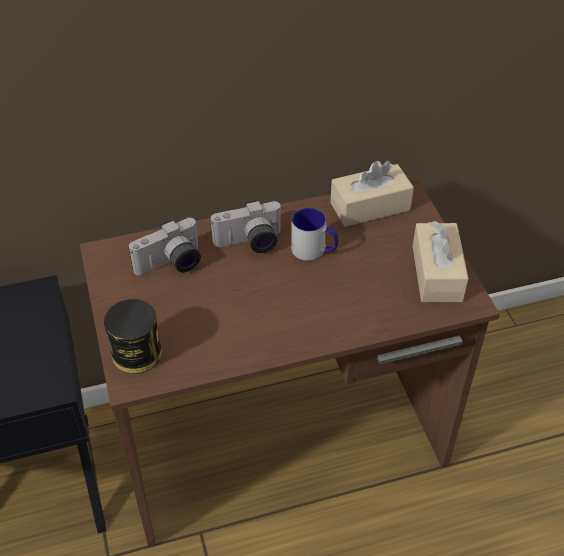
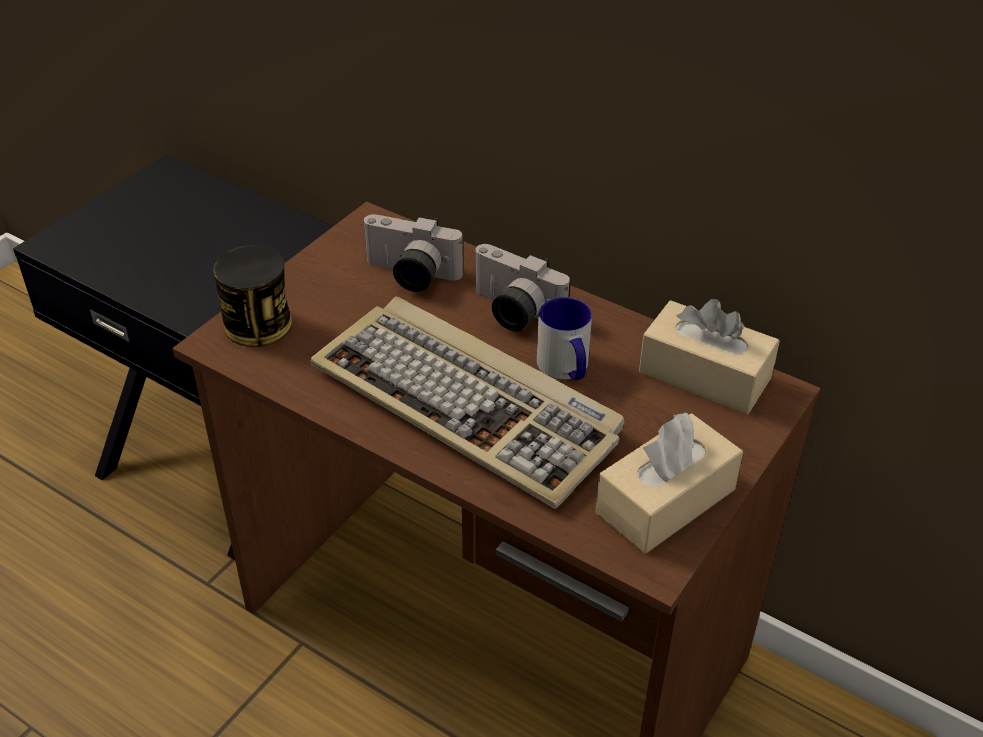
camera: 50 degrees right, 5 degrees down
none -> keyboard [310,297,624,508]

